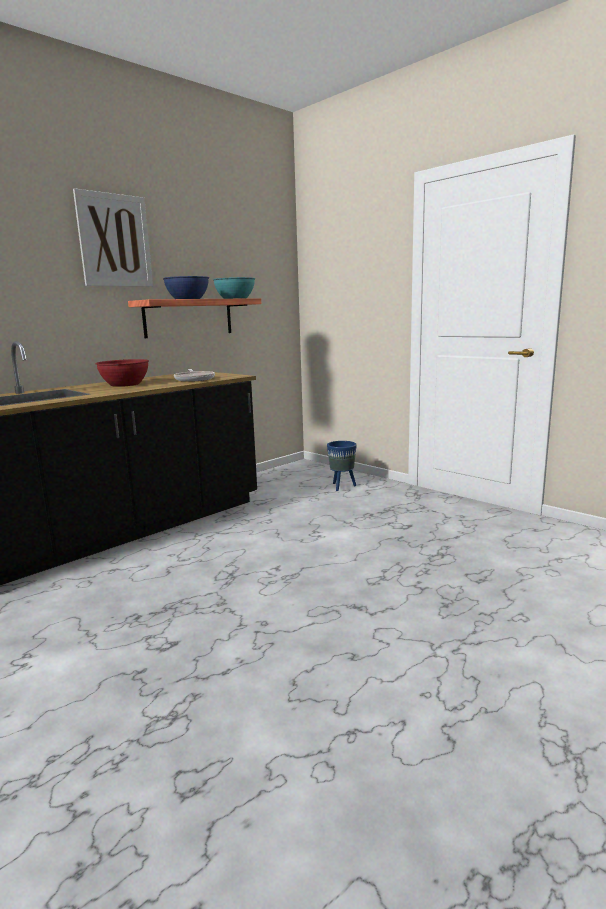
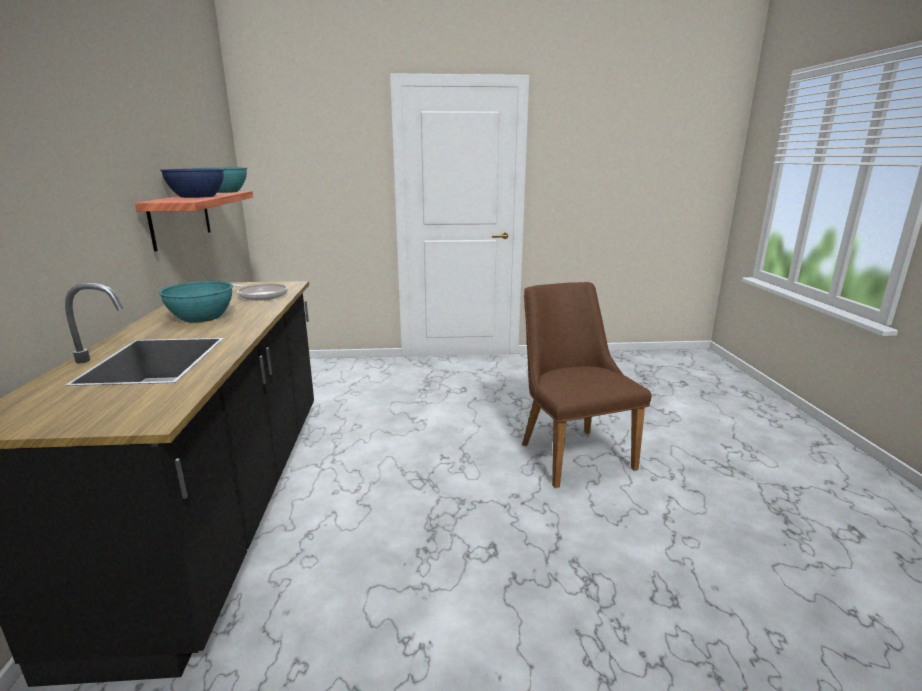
camera: 50 degrees left, 5 degrees up
picture [73,188,153,287] -> none
red bowl [96,359,149,387] -> turquoise bowl [159,281,233,323]
blue planter [327,441,357,491] -> none
none -> brown chair [522,282,652,488]

